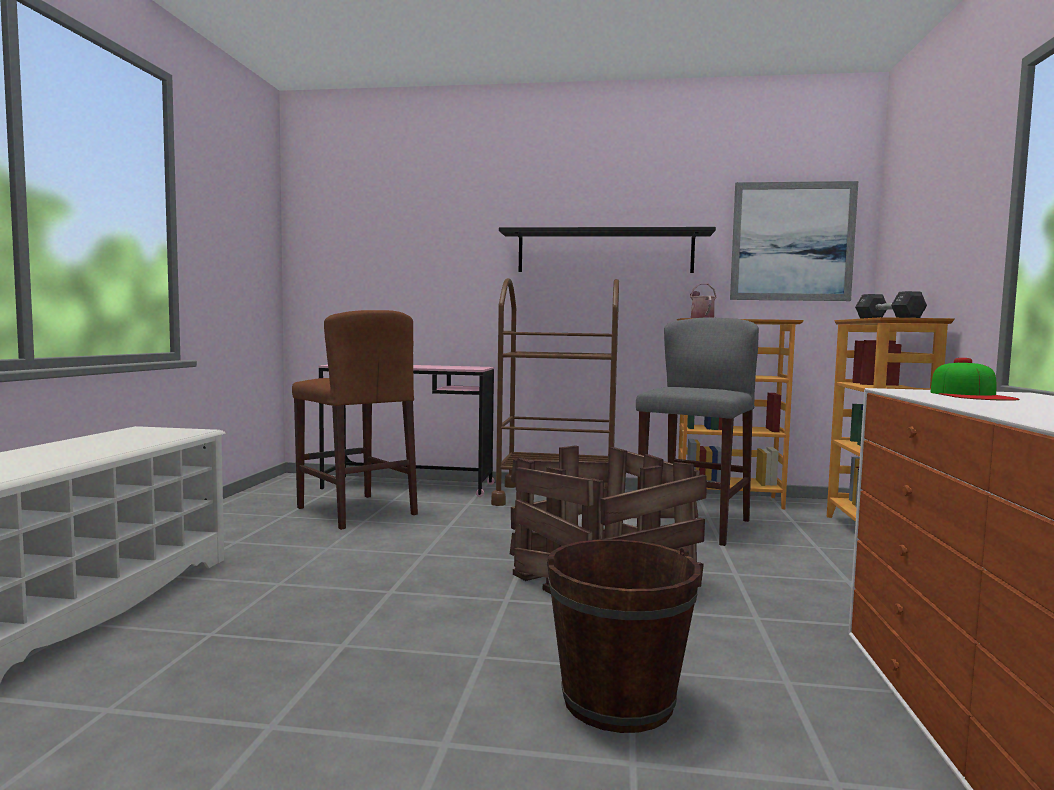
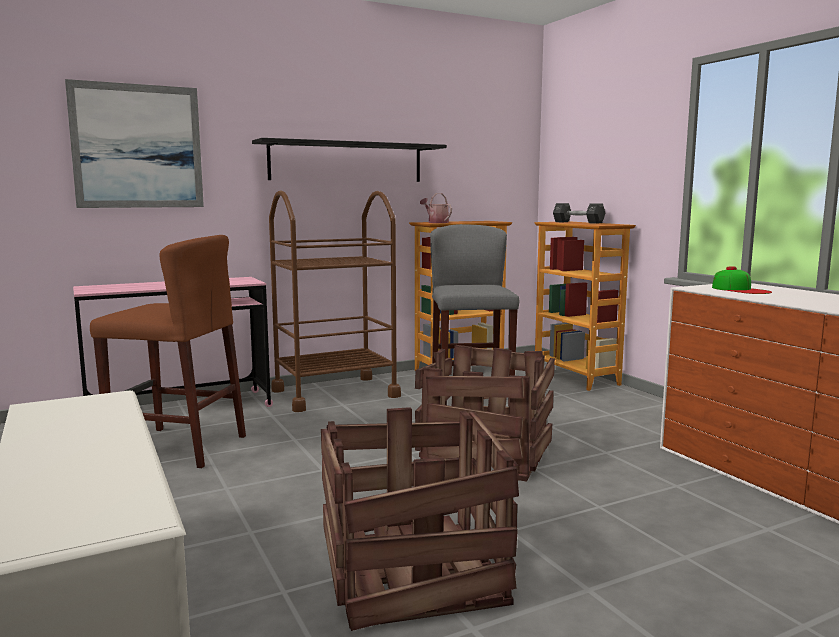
camera: 35 degrees left, 5 degrees up
brown bucket [547,539,700,733] -> none
picture [730,181,858,301] -> picture moved to [65,79,204,208]
none -> crate [321,407,519,631]

